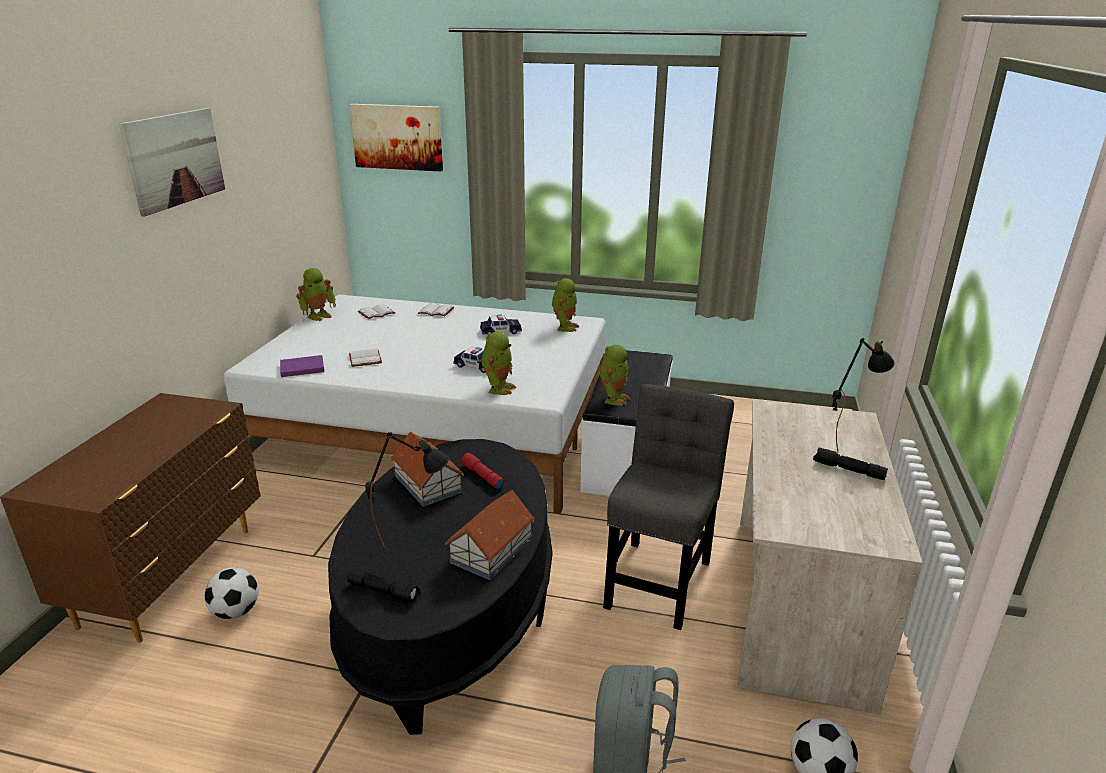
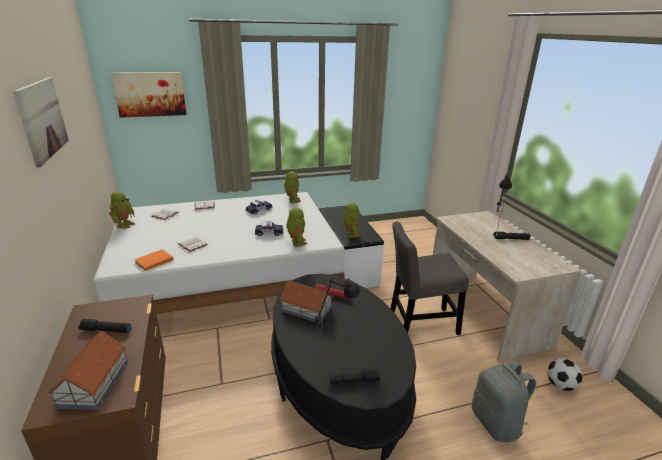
camera: 30 degrees left, 0 degrees up
football [204,567,259,619] -> none
purple book [280,355,324,377] -> orange book [134,249,174,271]
toy house [445,490,535,580] -> toy house moved to [47,331,128,410]
grey chair [603,384,734,630] -> grey chair turned 90 degrees counterclockwise [391,222,469,335]
none -> black flashlight [78,319,131,333]

